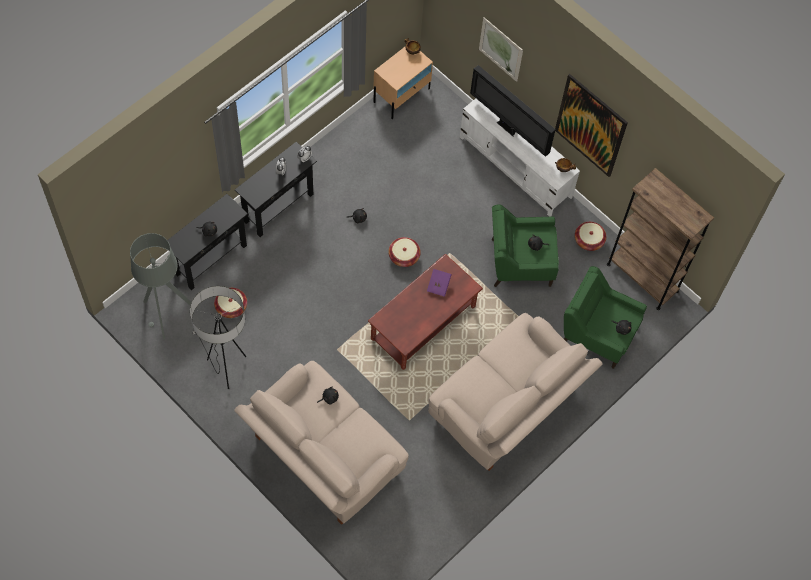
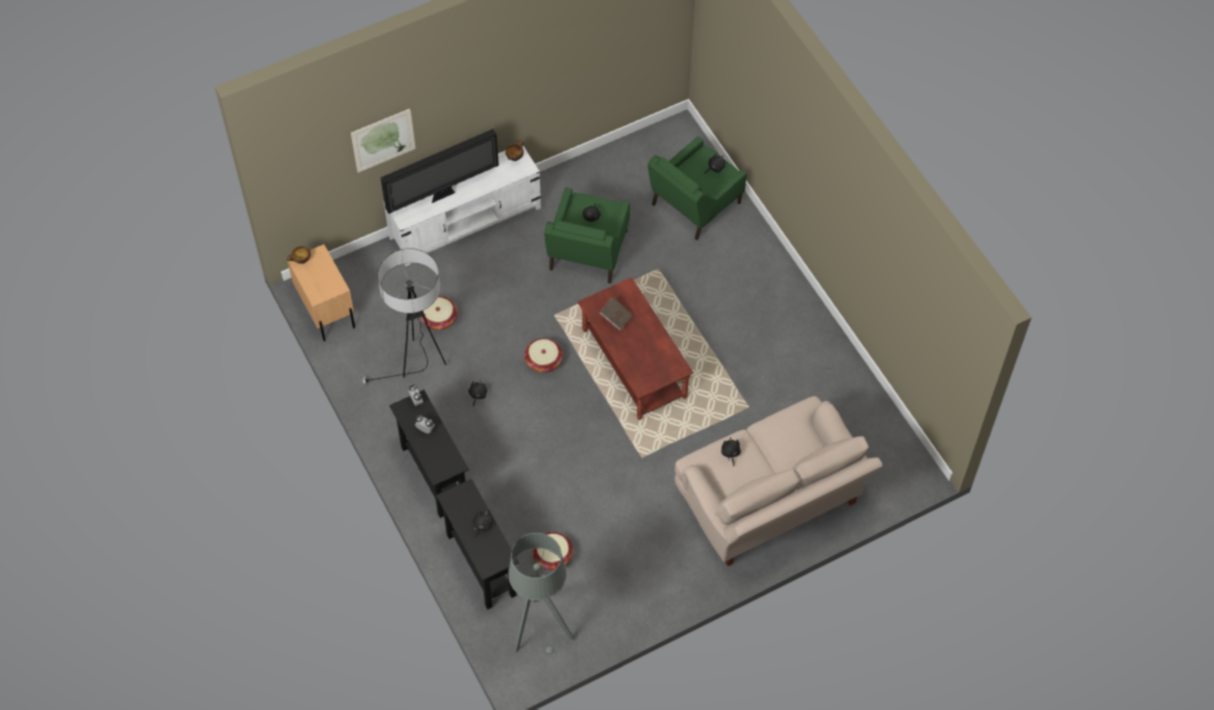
camera: 70 degrees left, 5 degrees down
floor lamp [190,286,246,389] -> floor lamp moved to [361,248,446,386]
purple book [427,269,452,297] -> brown book [599,297,633,331]
beige sofa [428,313,603,471] -> none
picture [555,74,628,177] -> none
basket [575,222,606,251] -> basket moved to [420,296,458,330]
brown bookcase [607,168,714,310] -> none

